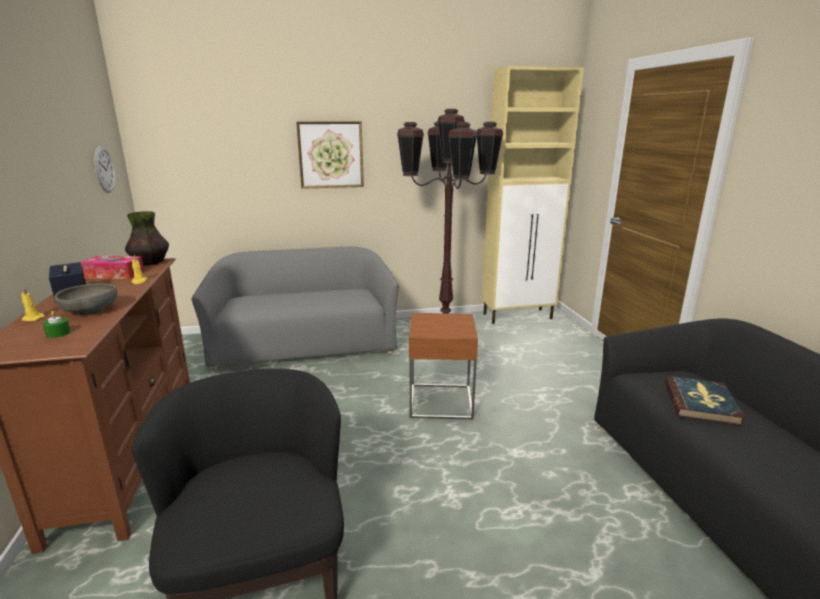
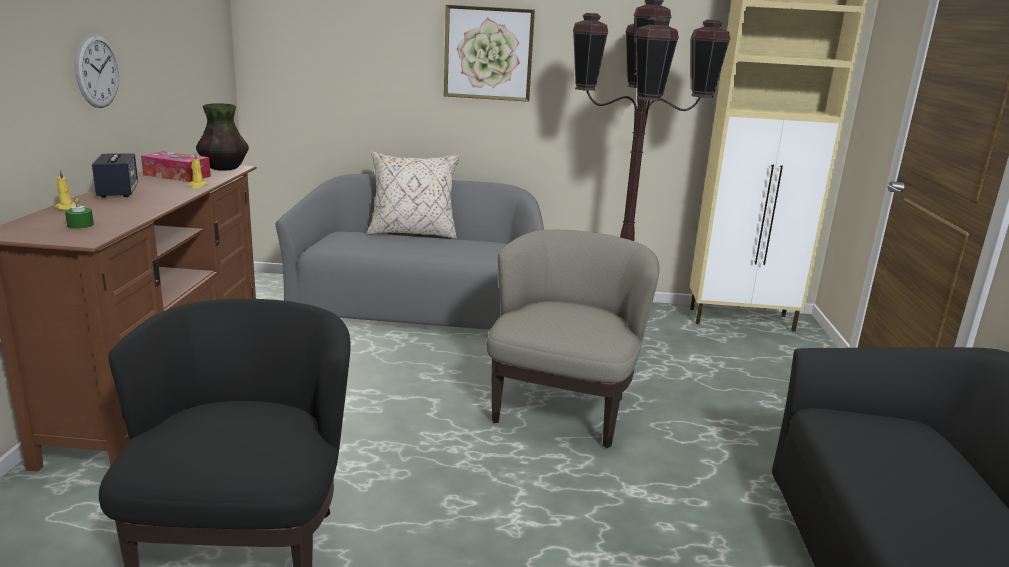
camera: 15 degrees right, 0 degrees up
grey bowl [55,283,117,315] -> none
wall clock [94,146,115,193] -> wall clock moved to [75,34,119,108]
brown side table [409,313,478,419] -> beige armchair [486,230,660,448]
book [665,376,745,426] -> none
none -> beige pillow [367,152,459,239]

